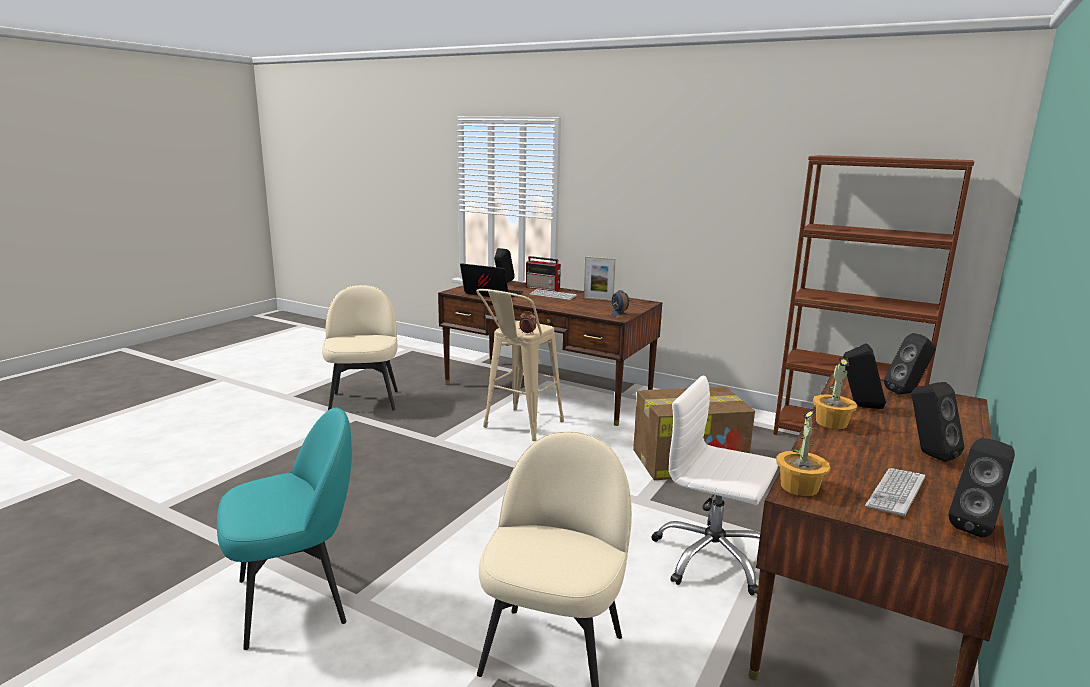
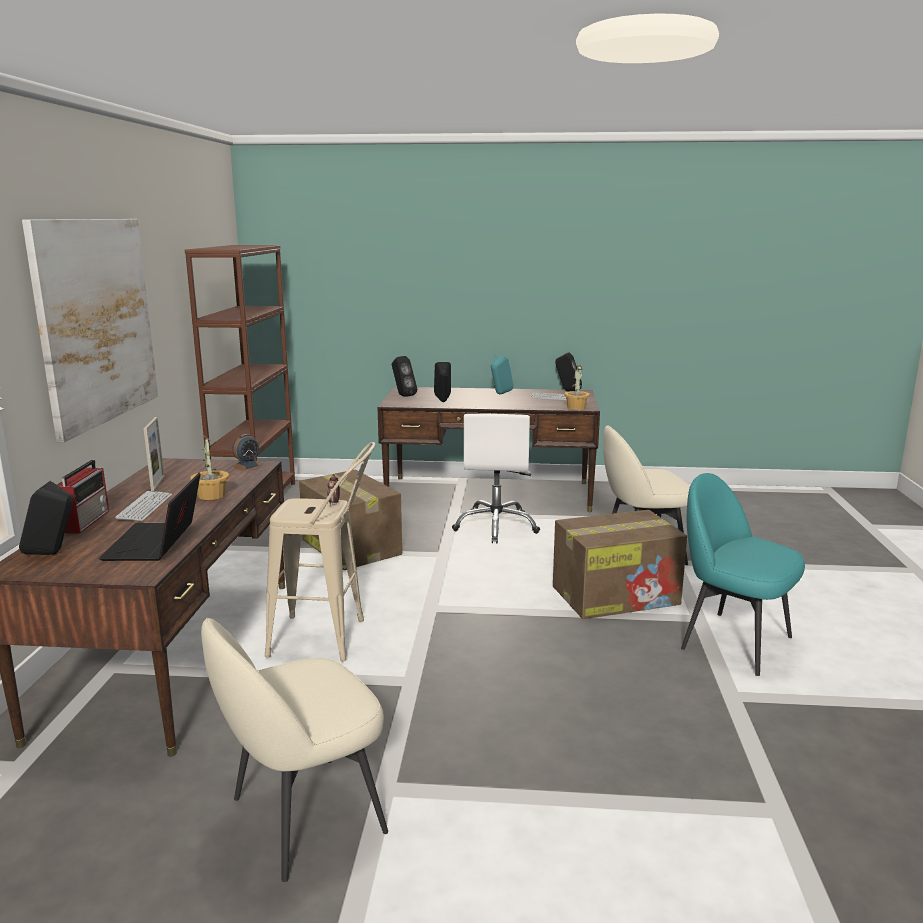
camera: 115 degrees left, 0 degrees up
potted plant [813,358,857,429] -> potted plant moved to [190,436,229,500]
black speaker [912,382,964,462] -> turquoise speaker [491,355,514,395]
none -> picture [22,219,158,442]
none -> cardboard box [553,510,687,619]

